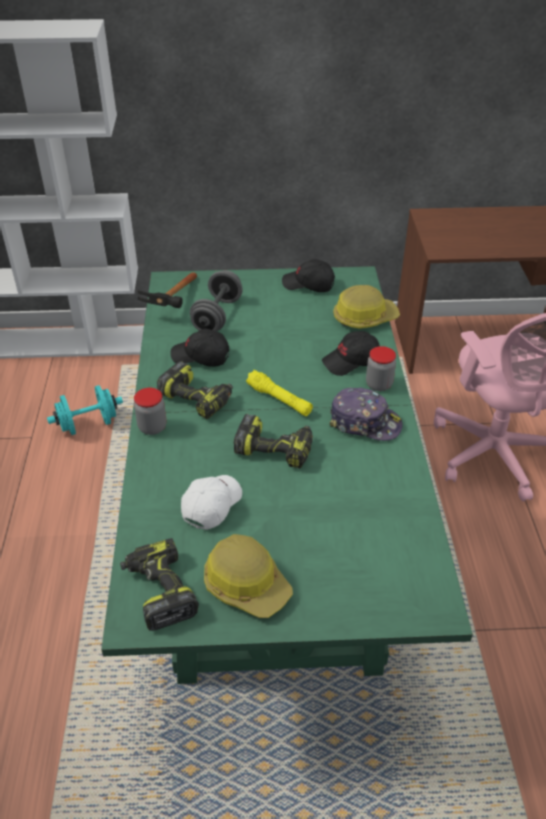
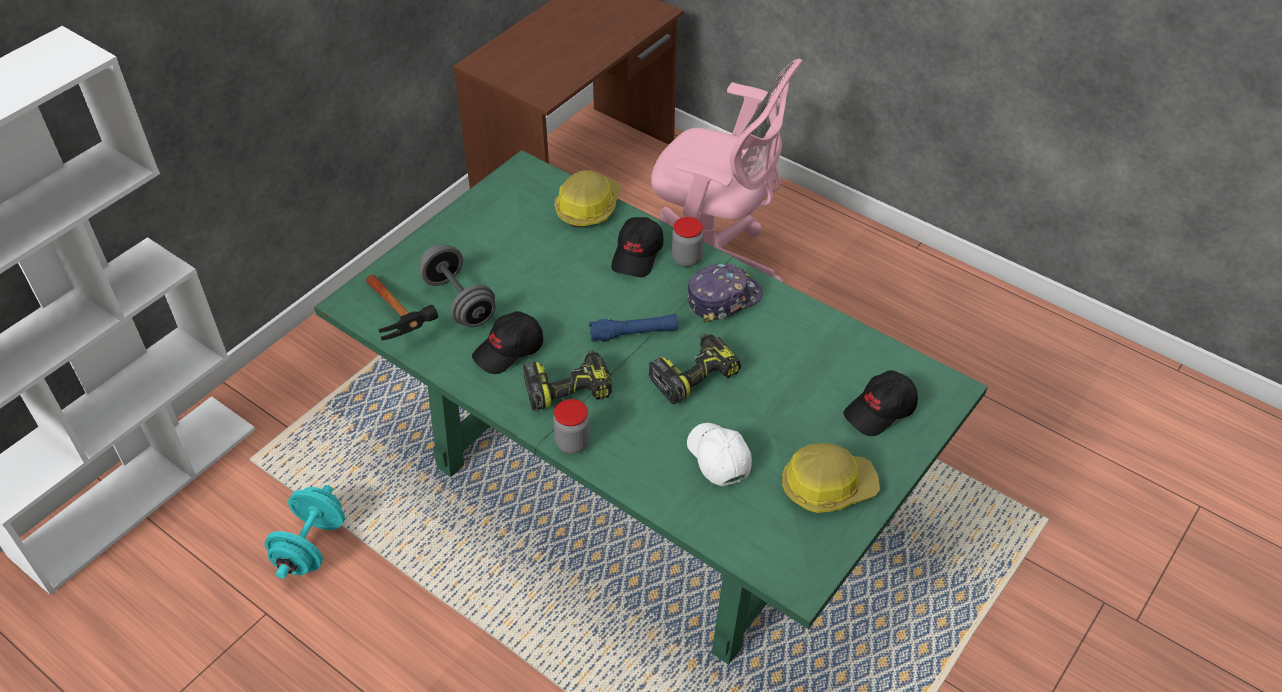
camera: 50 degrees left, 5 degrees up
power drill [120,538,199,631] -> none
yellow flashlight [246,370,313,416] -> blue flashlight [589,314,679,341]
black cap [282,259,335,292] -> black cap moved to [843,370,918,436]

